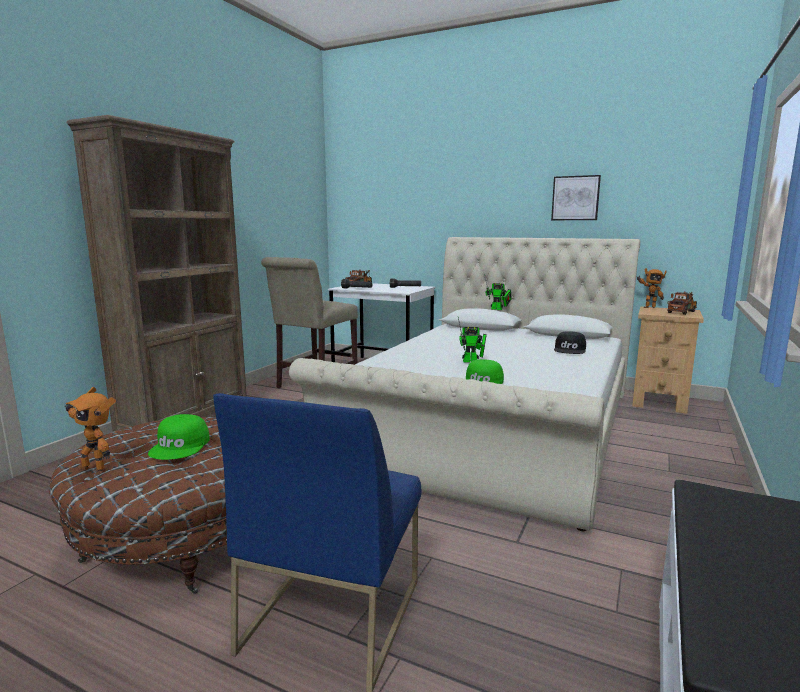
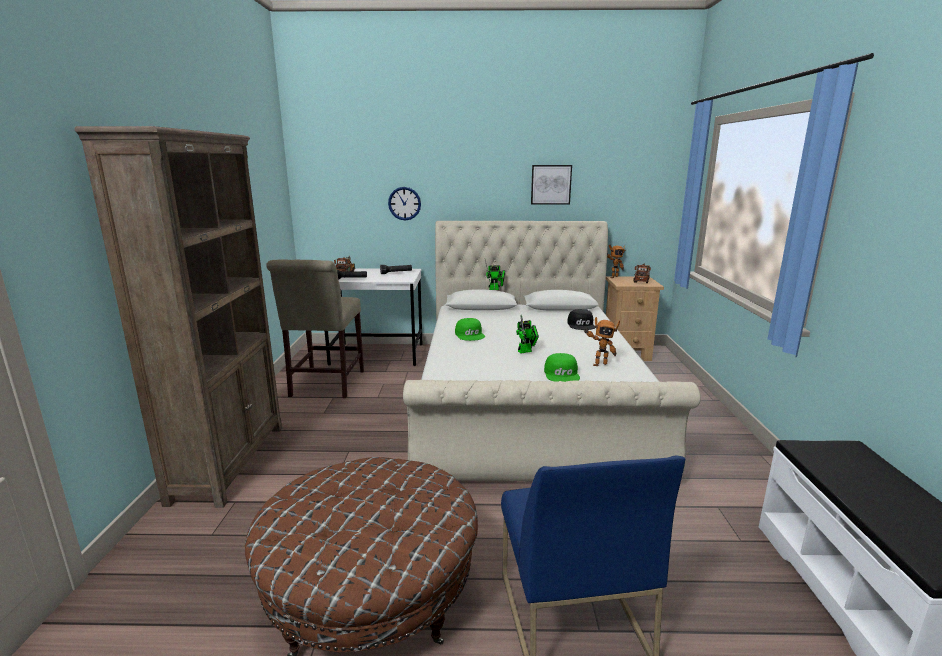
camera: 25 degrees left, 5 degrees up
toy robot [65,387,116,471] -> toy robot moved to [584,317,620,366]
green cap [148,414,210,460] -> green cap moved to [455,318,485,341]
none -> wall clock [388,187,421,221]

